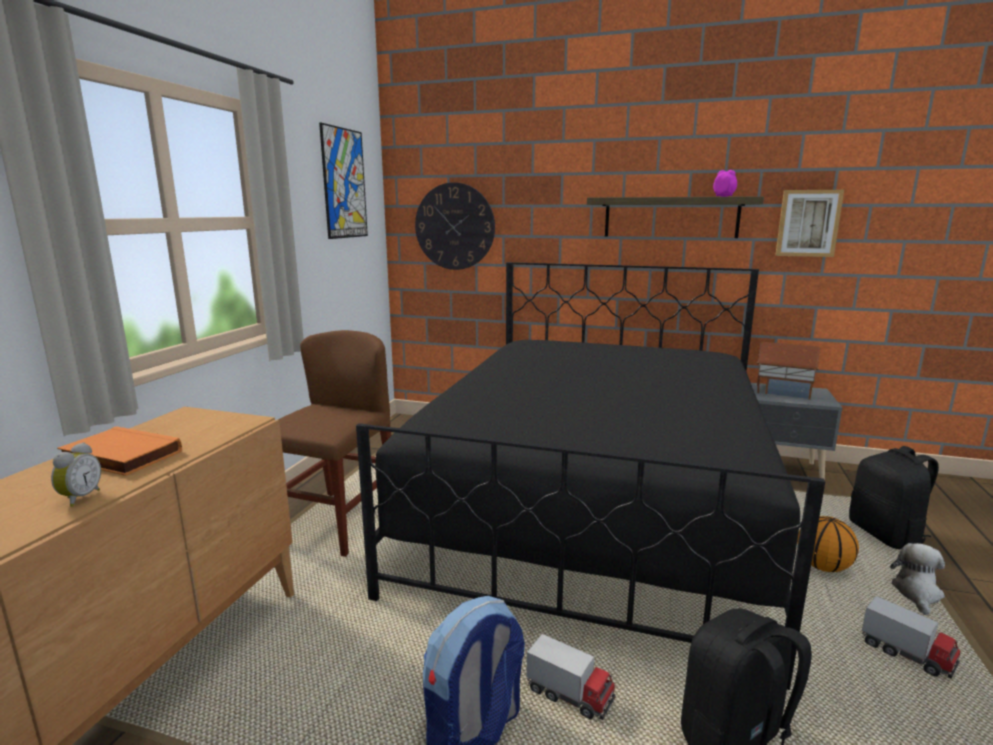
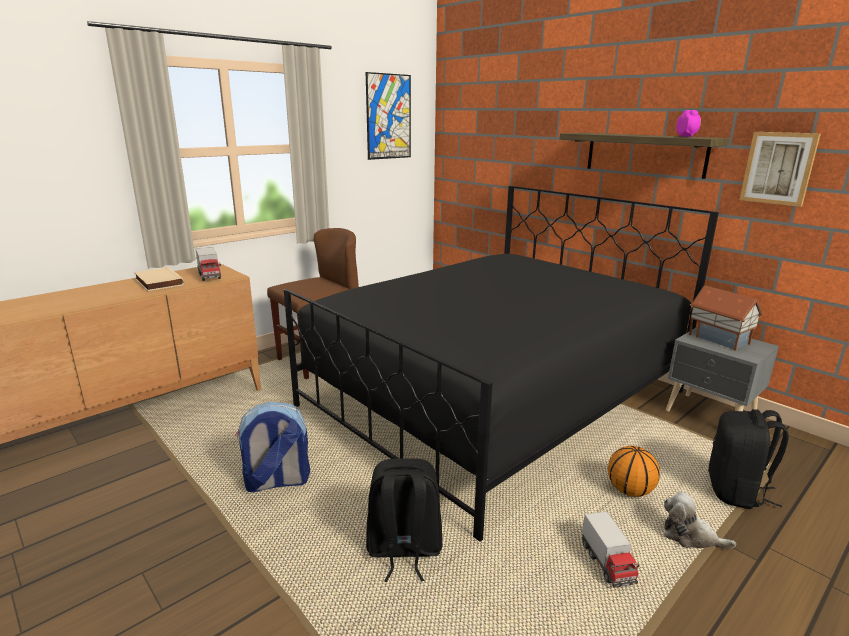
camera: 30 degrees right, 5 degrees up
alarm clock [51,442,101,507] -> none
orange book [57,427,182,476] -> beige book [134,267,184,291]
wall clock [415,182,495,270] -> none
toy truck [526,634,616,720] -> toy truck moved to [196,247,221,281]
plush toy [890,543,945,615] -> plush toy turned 120 degrees counterclockwise [664,491,736,549]

